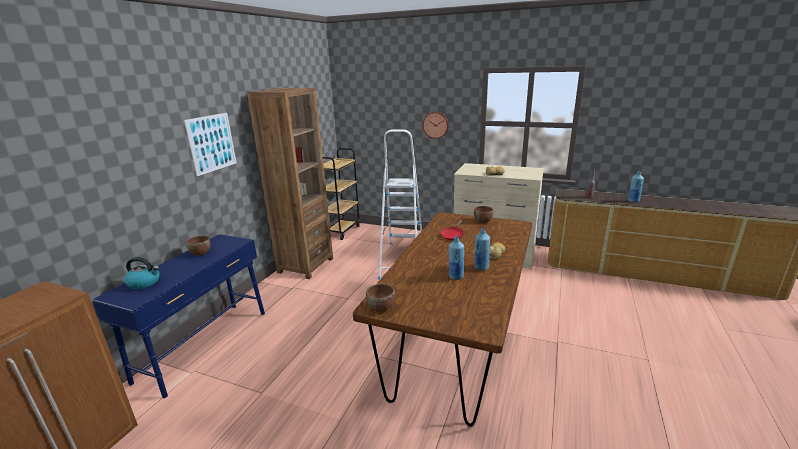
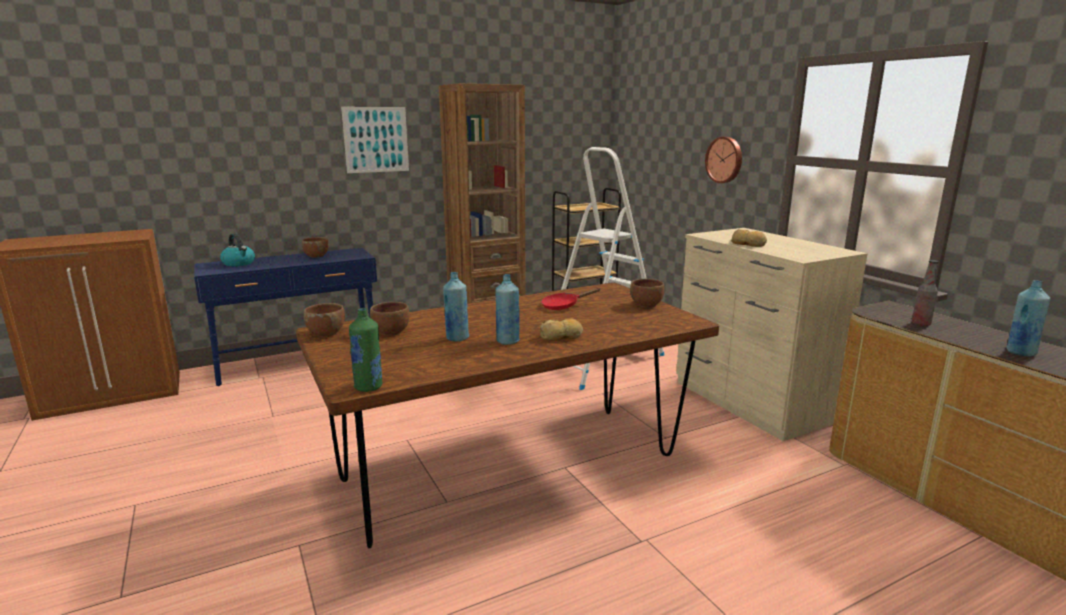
camera: 40 degrees right, 5 degrees down
none -> green bottle [349,308,382,392]
none -> brown bowl [370,302,410,335]

